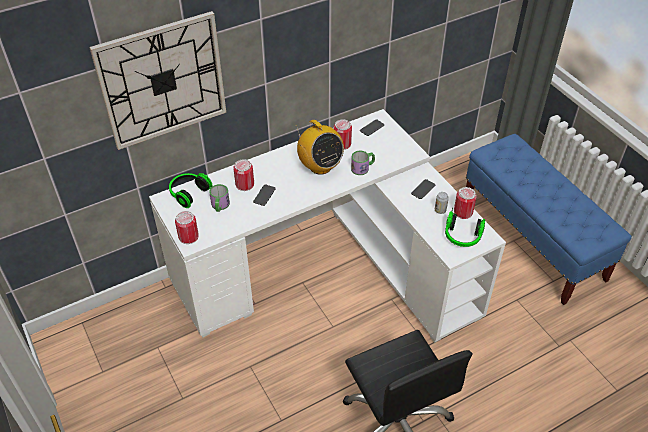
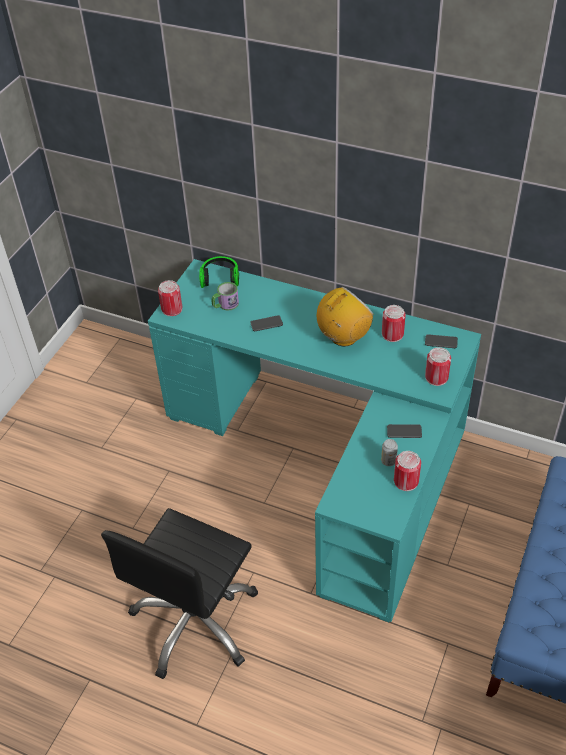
camera: 55 degrees right, 0 degrees up
wall clock [89,11,226,150] -> none
white desk [149,109,506,343] -> turquoise desk [148,259,481,622]
can [233,159,254,191] -> can moved to [425,347,451,386]
radio [296,120,344,175] -> radio turned 150 degrees counterclockwise [317,287,373,346]
mug [351,151,375,175] -> none
headphones [445,207,485,247] -> none

